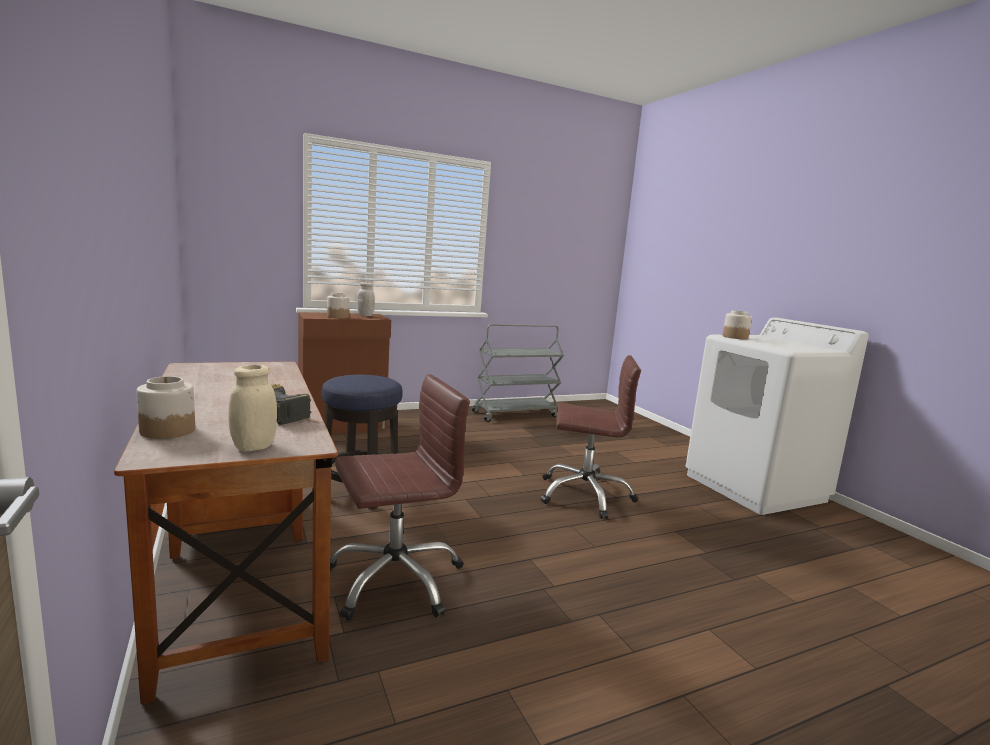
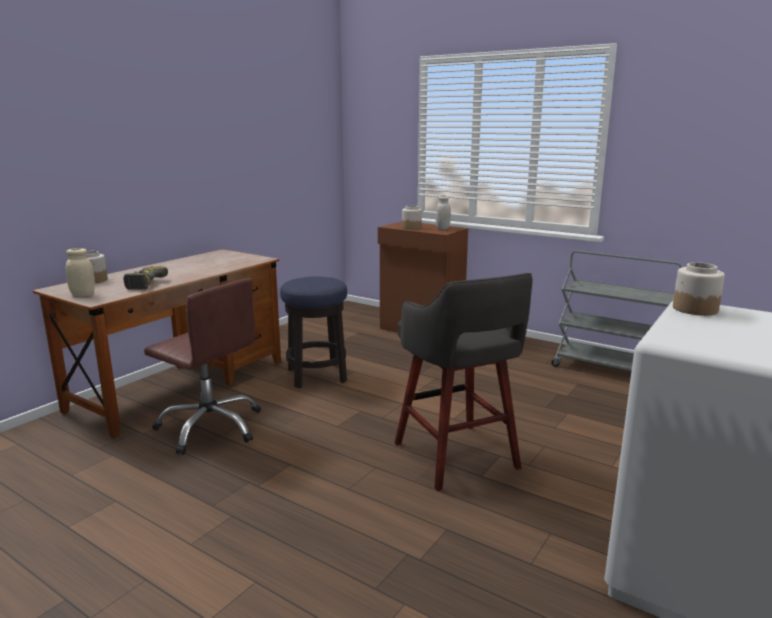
camera: 60 degrees right, 5 degrees up
brown office chair [541,355,641,519] -> grey stool [395,273,533,491]

